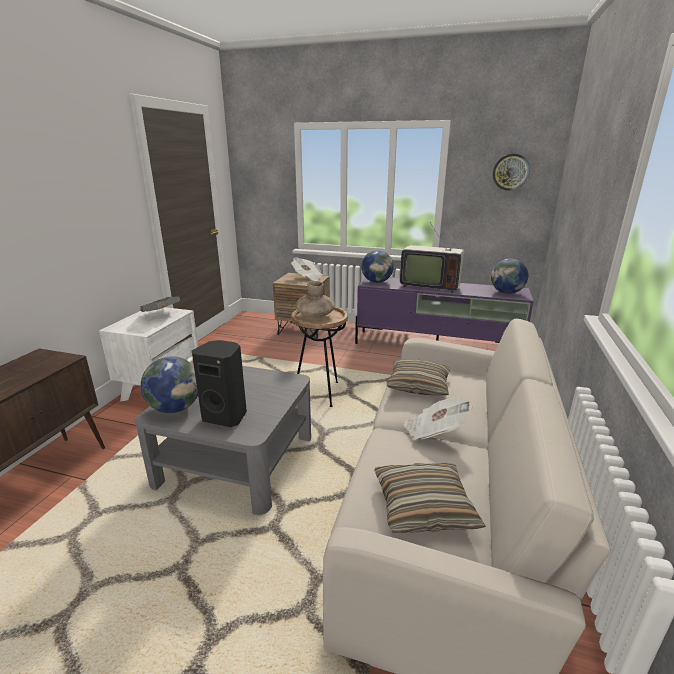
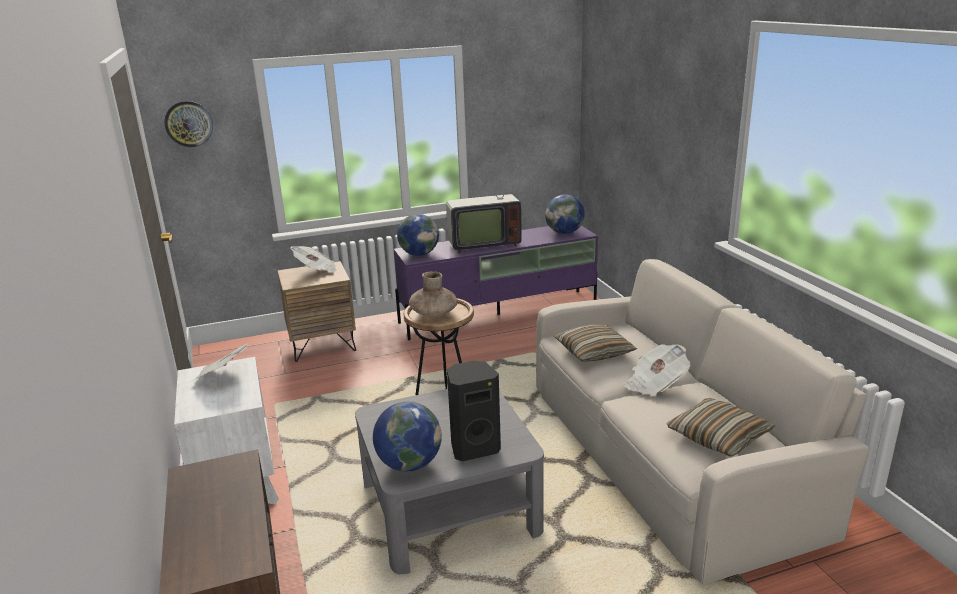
camera: 35 degrees left, 0 degrees up
wall clock [493,154,530,191] -> wall clock moved to [164,101,213,147]

